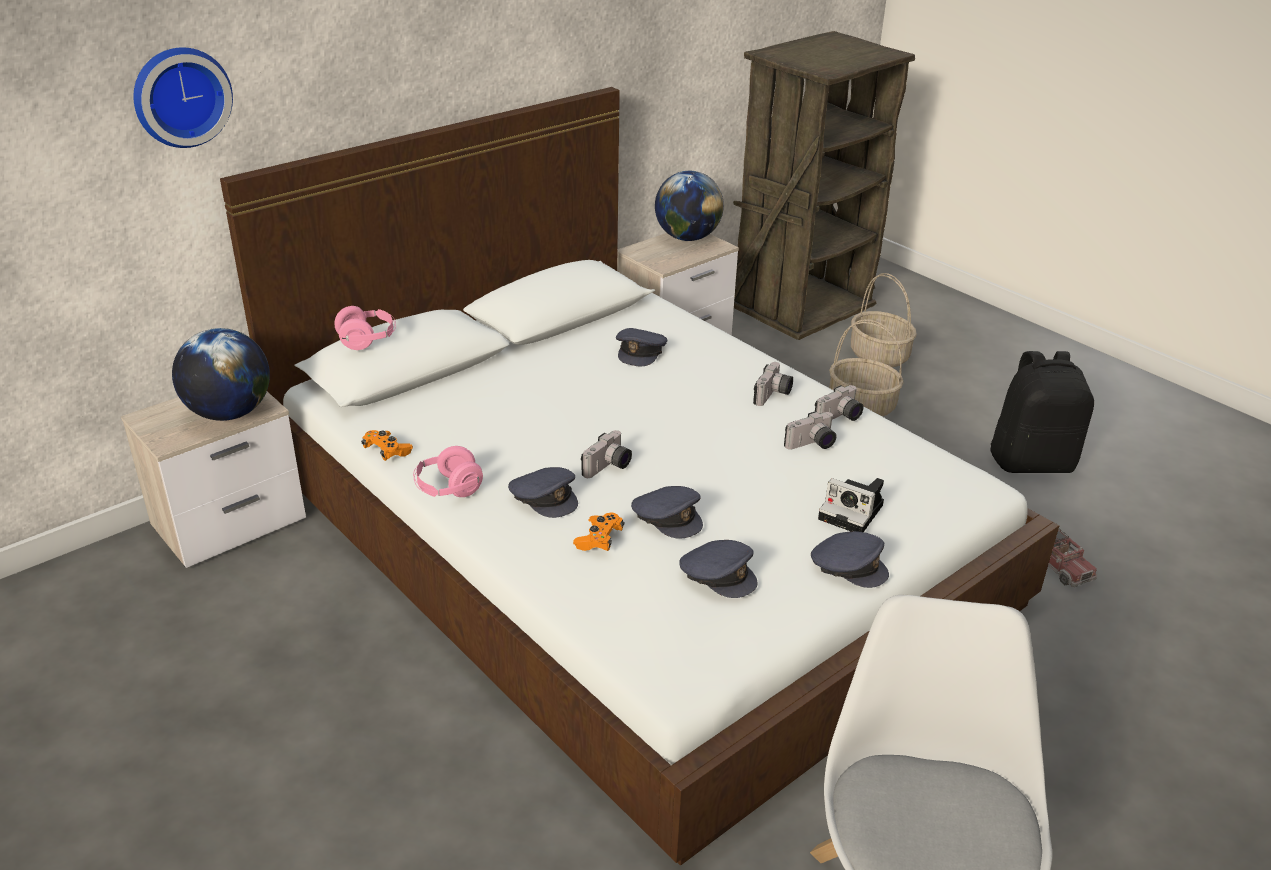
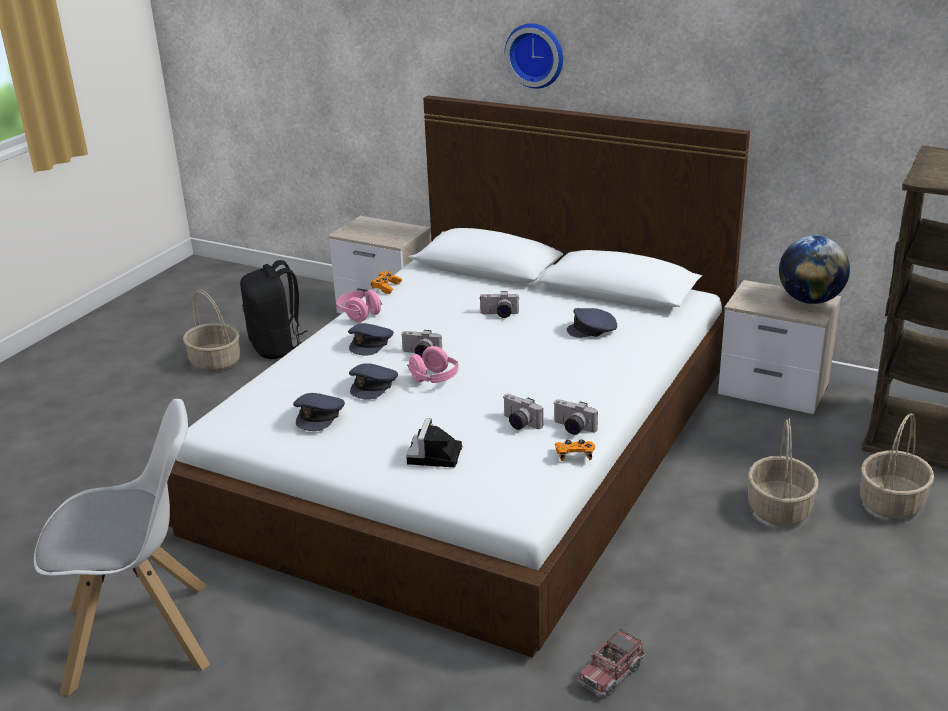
camera: 70 degrees right, 5 degrees down
wall clock [133,47,233,148] -> wall clock moved to [505,23,563,89]
globe [172,328,270,421] -> none
pink headphones [334,306,396,350] -> pink headphones moved to [407,346,459,383]
orange game controller [573,512,625,551] -> orange game controller moved to [555,439,595,461]
camera [753,362,793,406] -> camera moved to [480,291,519,318]
grey cap [811,531,889,588] -> none
black backpack [991,351,1094,473] -> black backpack moved to [240,260,307,359]
none -> basket [183,290,240,372]

